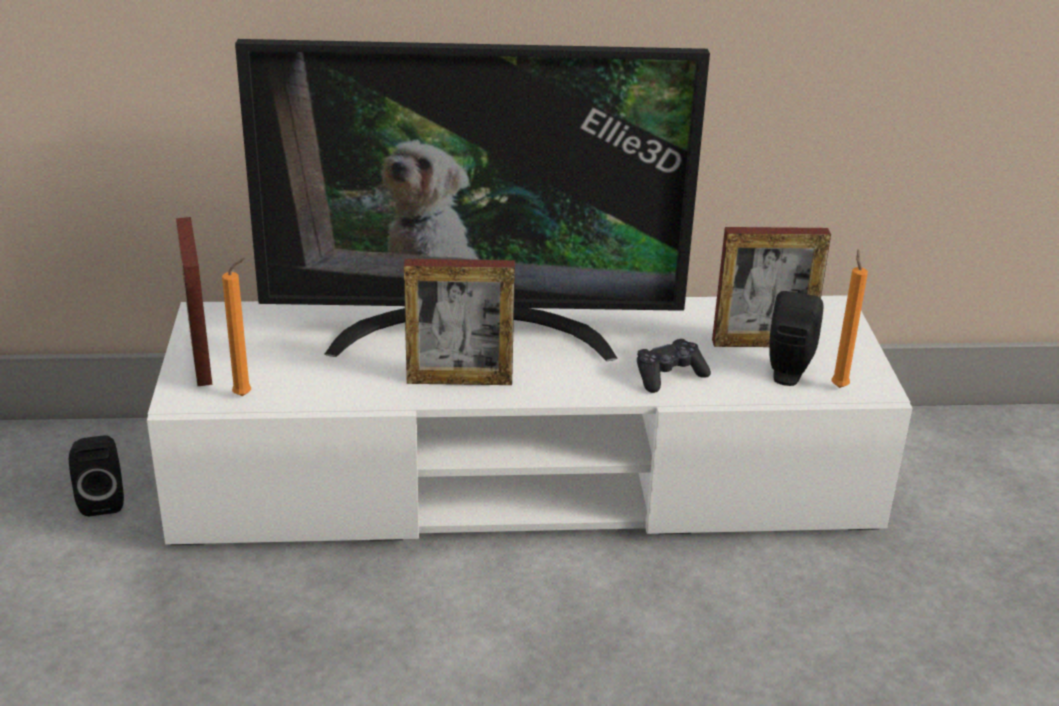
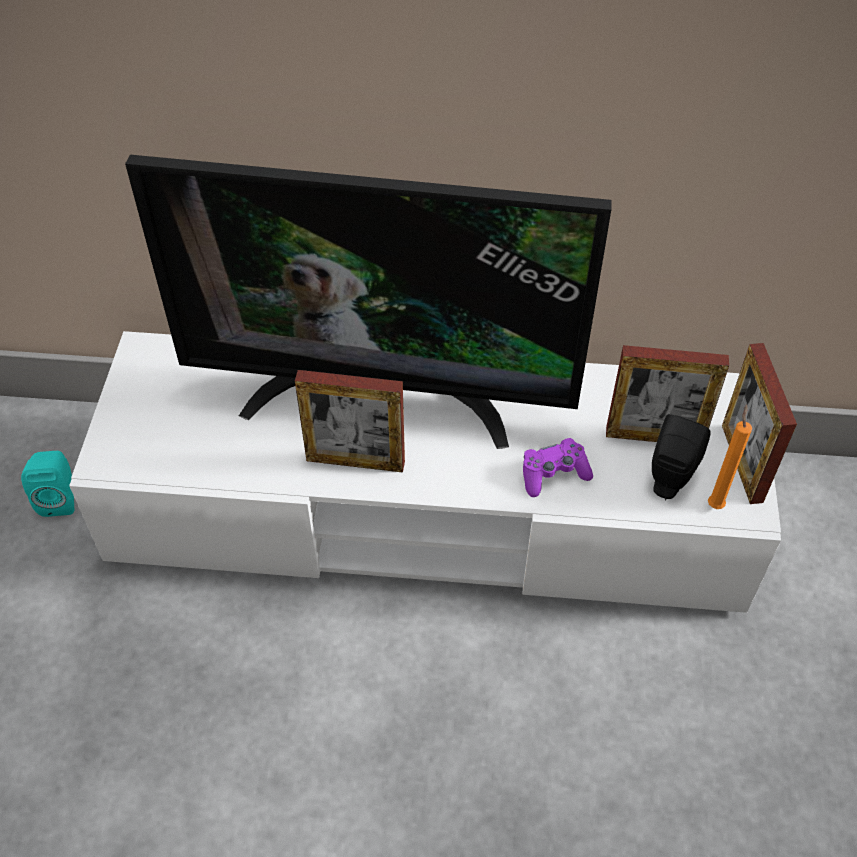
camera: 10 degrees right, 20 degrees up
black speaker [69,436,124,517] -> turquoise speaker [21,451,74,517]
picture frame [176,217,212,386] -> picture frame moved to [722,343,797,504]
orange candle [222,258,251,396] -> none
black game controller [637,339,711,393] -> purple game controller [523,438,593,497]

